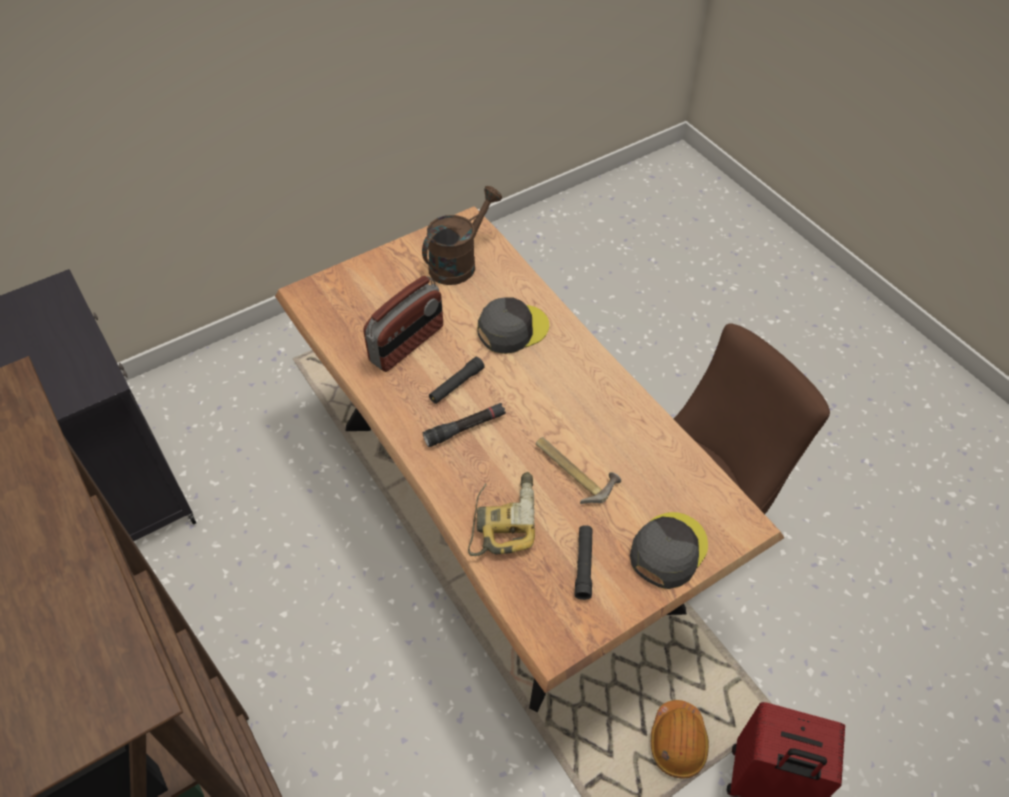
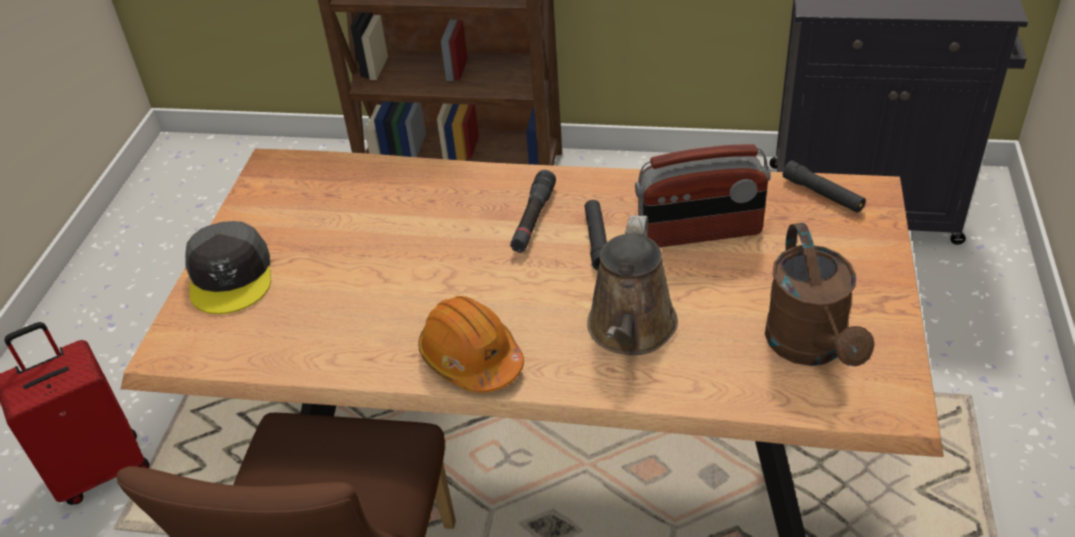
camera: 135 degrees right, 10 degrees down
radio [363,275,443,372] -> radio turned 90 degrees counterclockwise [635,144,771,247]
power drill [468,472,535,556] -> none
grey cap [477,297,549,354] -> brown watering can [587,215,678,355]
hammer [536,437,621,504] -> none
black flashlight [574,525,593,600] -> black flashlight moved to [783,161,866,213]
orange hard hat [651,700,709,778] -> orange hard hat moved to [418,296,524,393]

